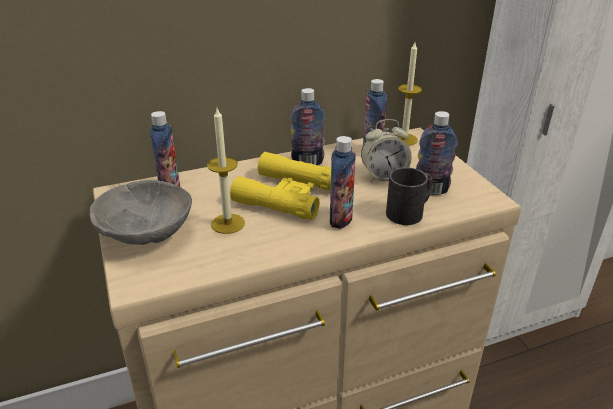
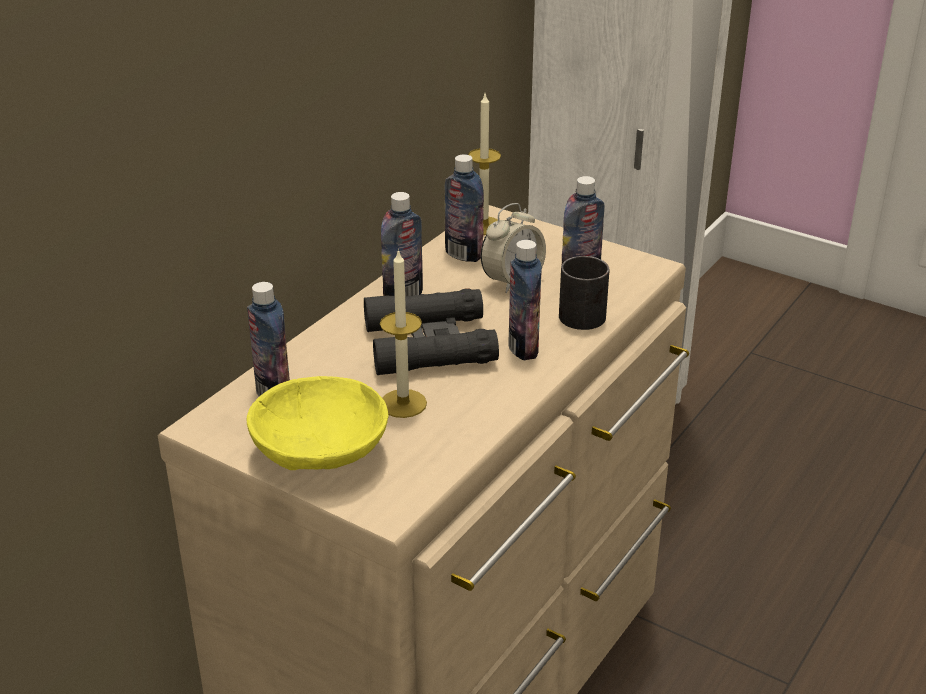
camera: 35 degrees left, 0 degrees up
grey bowl [90,180,192,245] -> yellow bowl [247,376,389,470]
yellow binoculars [230,152,331,220] -> black binoculars [364,289,499,375]

